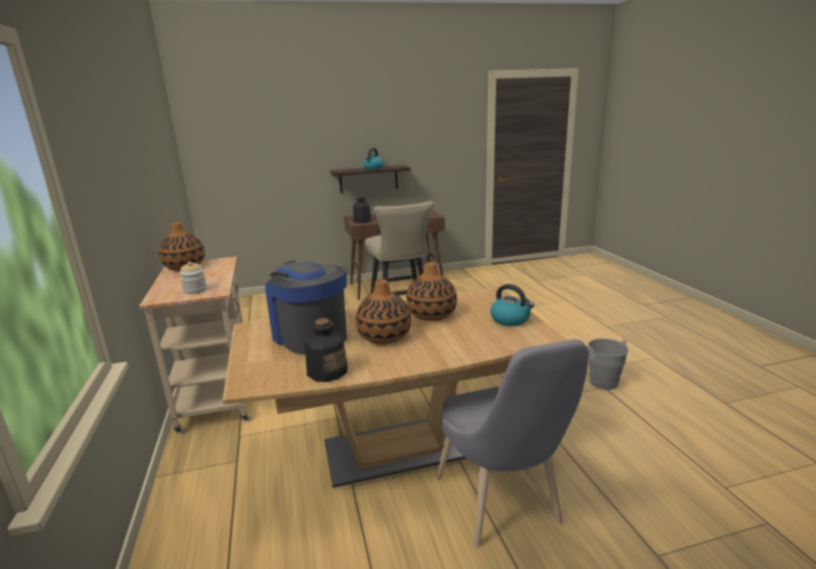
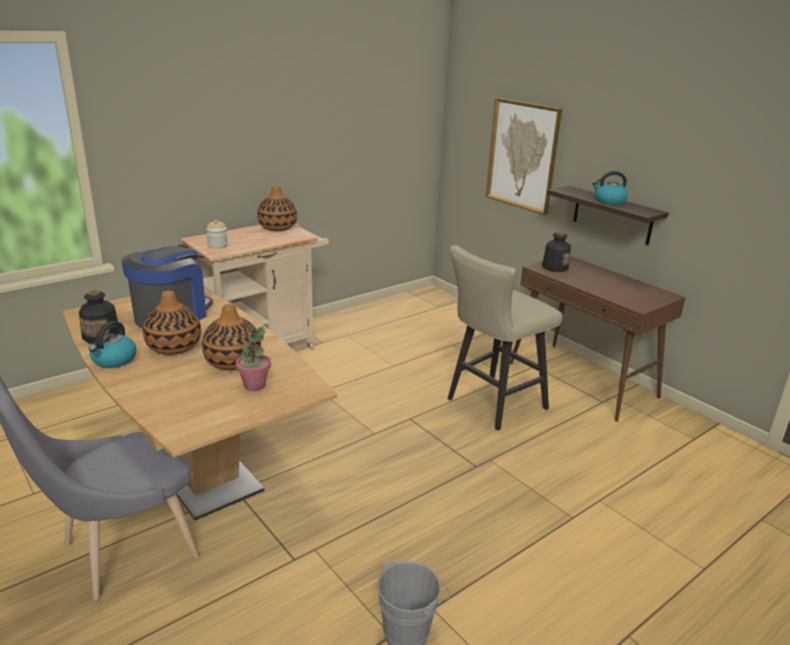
camera: 65 degrees right, 5 degrees up
kettle [490,284,534,326] -> kettle moved to [89,321,136,368]
none -> potted plant [236,325,271,391]
none -> picture [486,98,562,215]

